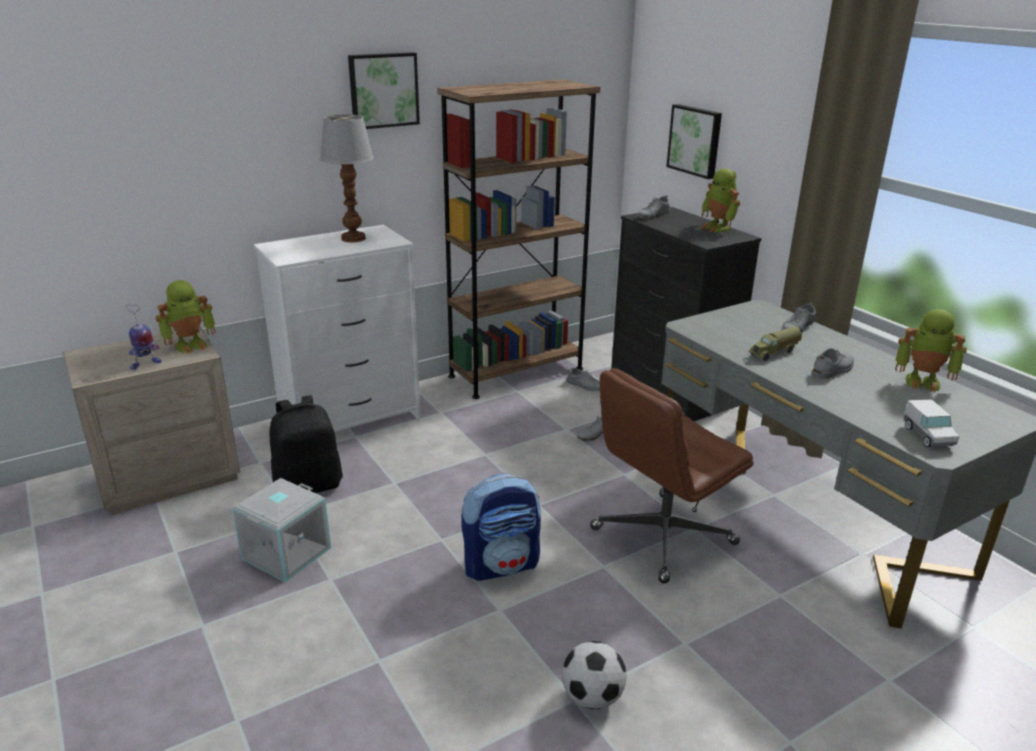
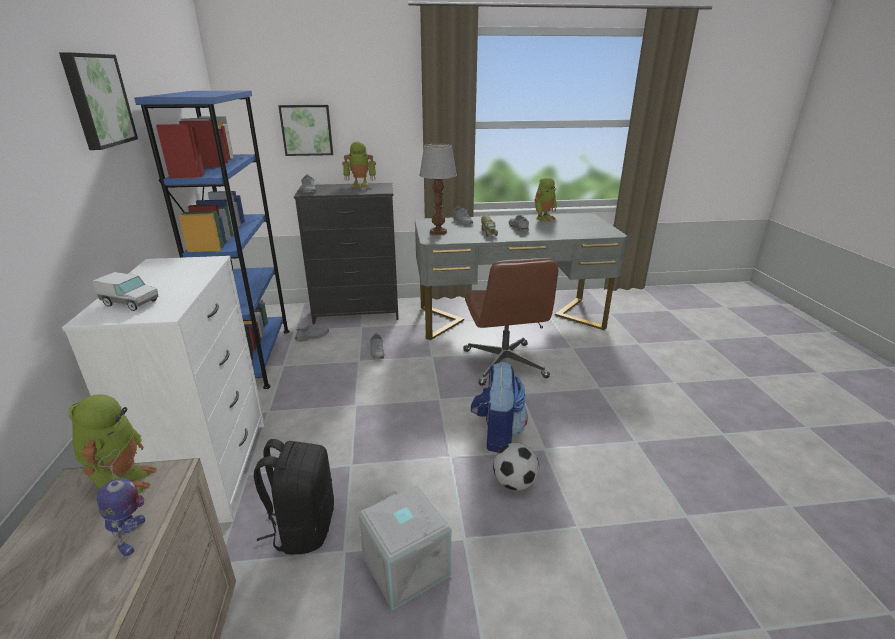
camera: 65 degrees left, 0 degrees up
table lamp [320,114,374,242] -> table lamp moved to [419,144,457,235]
brown bookcase [437,79,600,399] -> blue bookcase [134,91,290,389]
football [562,641,627,709] -> football moved to [493,443,539,490]
toy truck [904,399,960,447] -> toy truck moved to [92,272,158,311]

